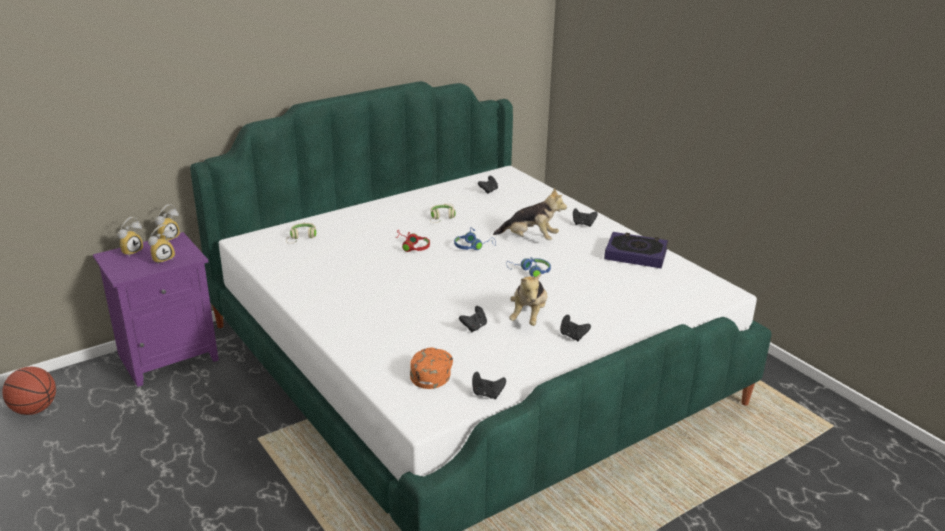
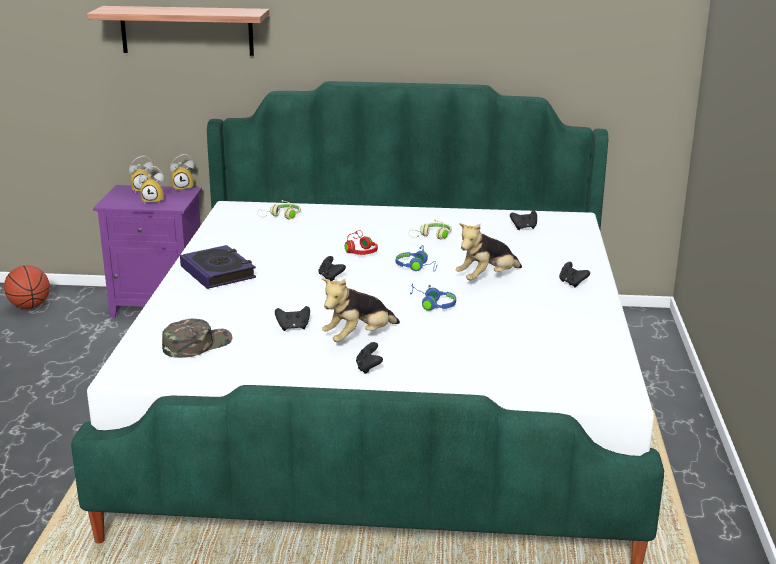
camera: 40 degrees right, 5 degrees down
orange cap [410,347,453,389] -> green cap [162,319,233,358]
black game controller [472,372,506,399] -> black game controller moved to [319,256,346,281]
plush toy [493,187,567,240] -> plush toy turned 90 degrees clockwise [456,223,522,281]
book [604,232,668,268] -> book moved to [180,245,256,289]
none -> shelf [87,6,269,56]

